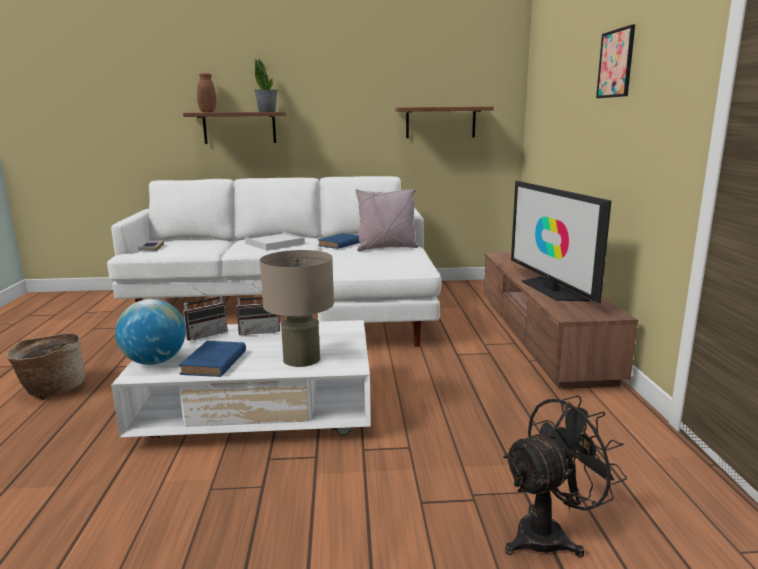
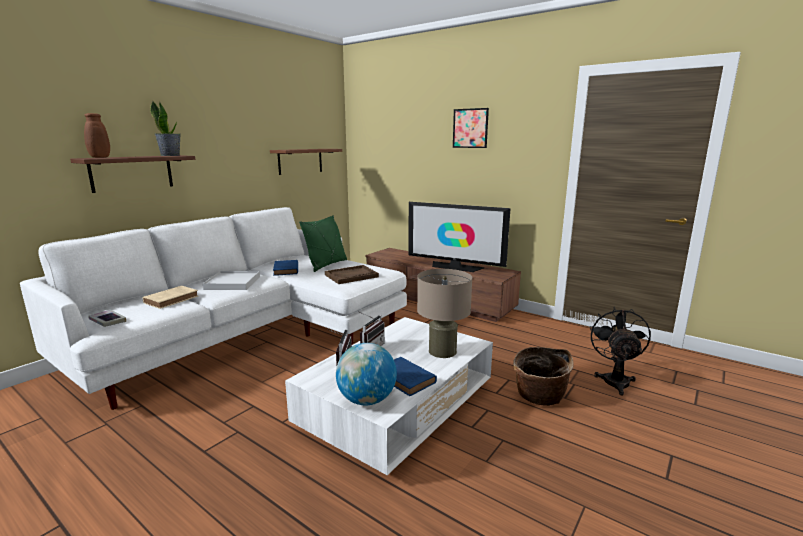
camera: 50 degrees left, 0 degrees up
basket [6,333,85,400] -> basket moved to [513,347,574,406]
purple pillow [356,189,418,251] -> green pillow [299,215,347,272]
none -> beige book [143,286,198,309]
none -> brown tray [325,265,379,284]

